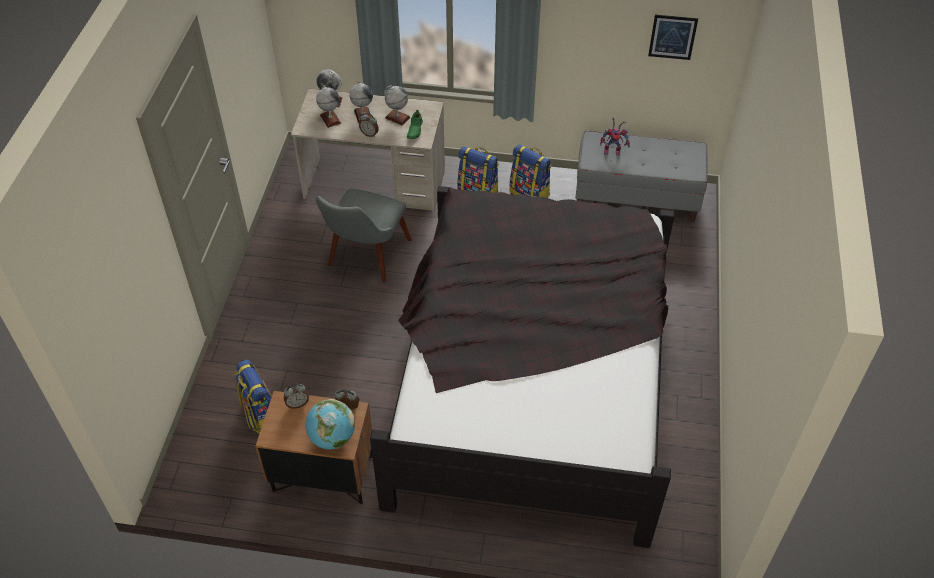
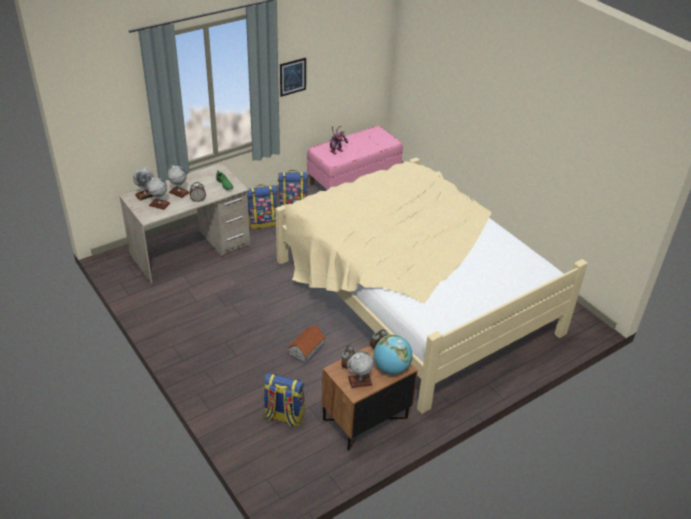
camera: 45 degrees left, 10 degrees down
grey chair [316,189,412,282] -> none
black bed [370,186,674,548] -> beige bed [276,157,588,414]
globe [384,85,411,126] -> globe moved to [348,351,374,388]
grey bench [576,131,708,222] -> pink bench [307,126,403,190]
picture [648,15,698,60] -> picture moved to [280,58,306,97]
none -> toy house [287,325,326,364]

